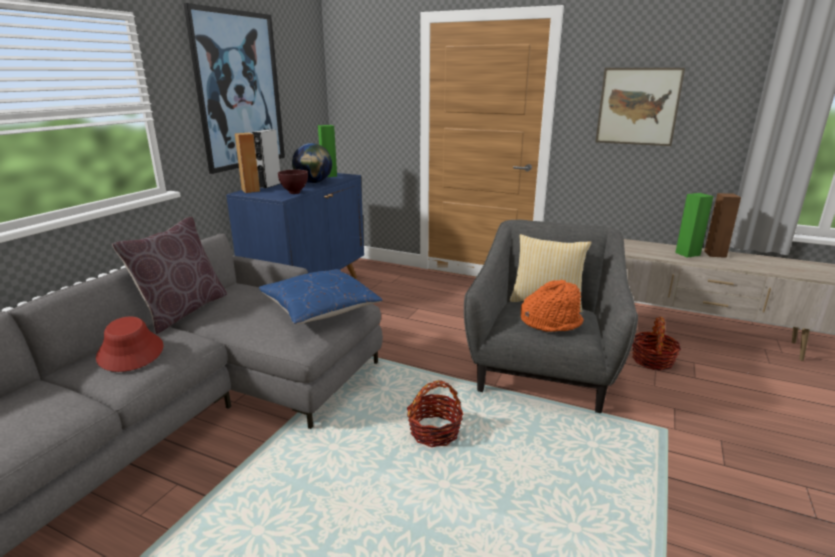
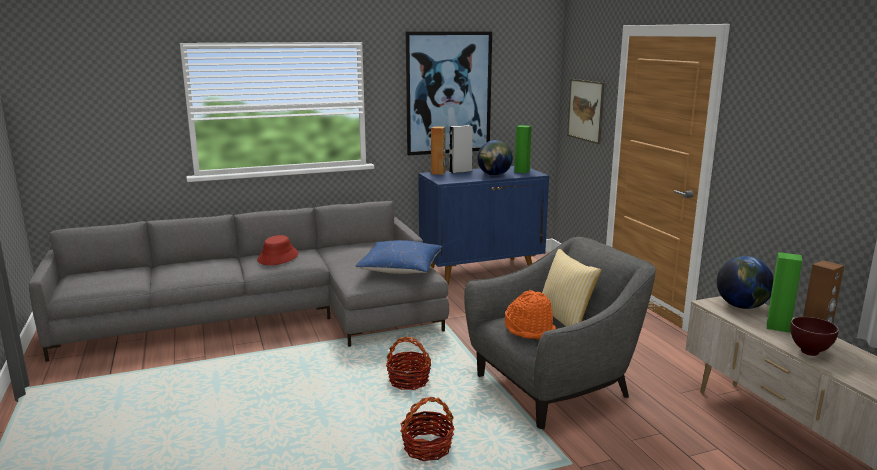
camera: 45 degrees right, 5 degrees down
brown pillow [112,217,227,334] -> none
brown bowl [278,170,308,194] -> brown bowl moved to [790,317,839,356]
picture [595,68,685,146] -> picture moved to [567,79,604,144]
basket [632,317,681,370] -> basket moved to [400,397,455,461]
none -> globe [717,256,774,309]

